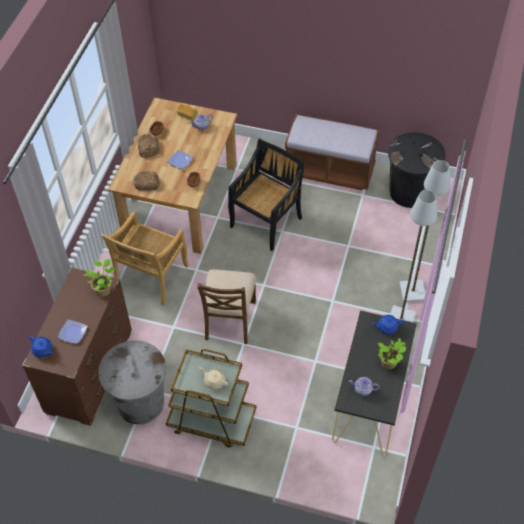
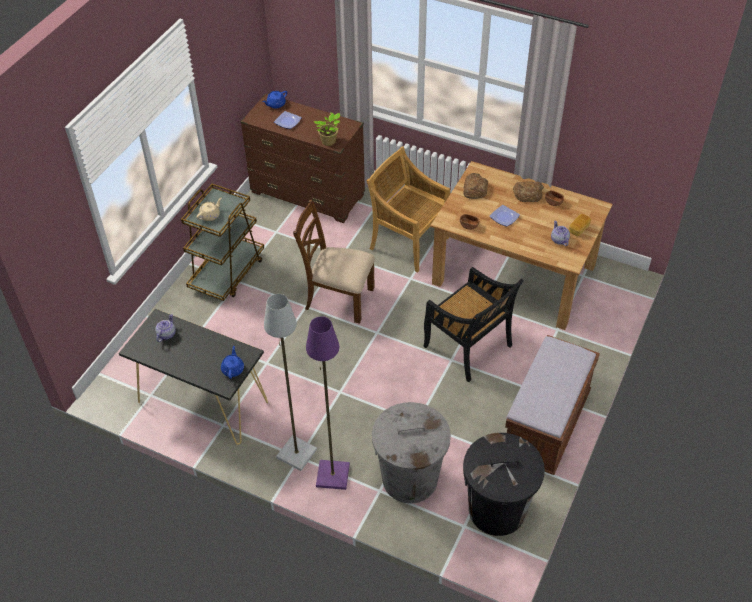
camera: 100 degrees right, 5 degrees down
grey trash can [98,340,166,424] -> grey trash can moved to [372,402,451,503]
potted plant [378,338,406,369] -> none
grey floor lamp [400,160,450,302] -> purple floor lamp [306,316,350,490]

